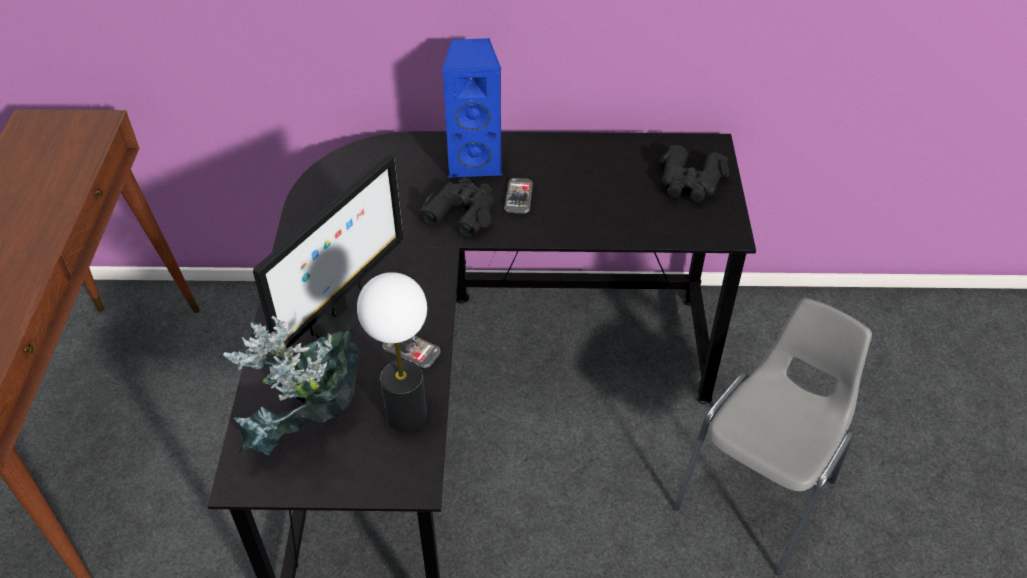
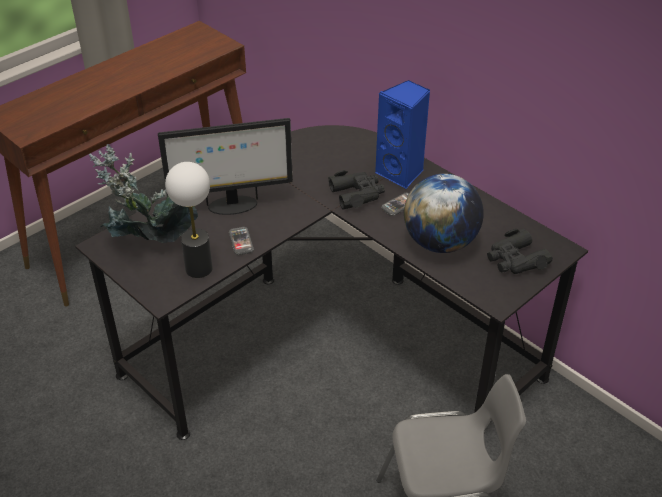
camera: 45 degrees right, 5 degrees down
none -> globe [404,174,484,253]

